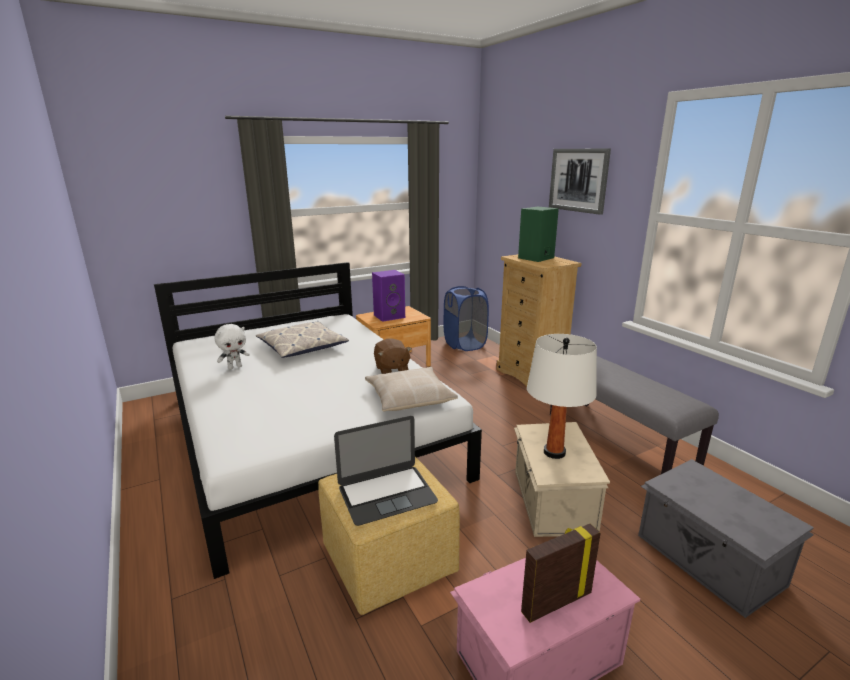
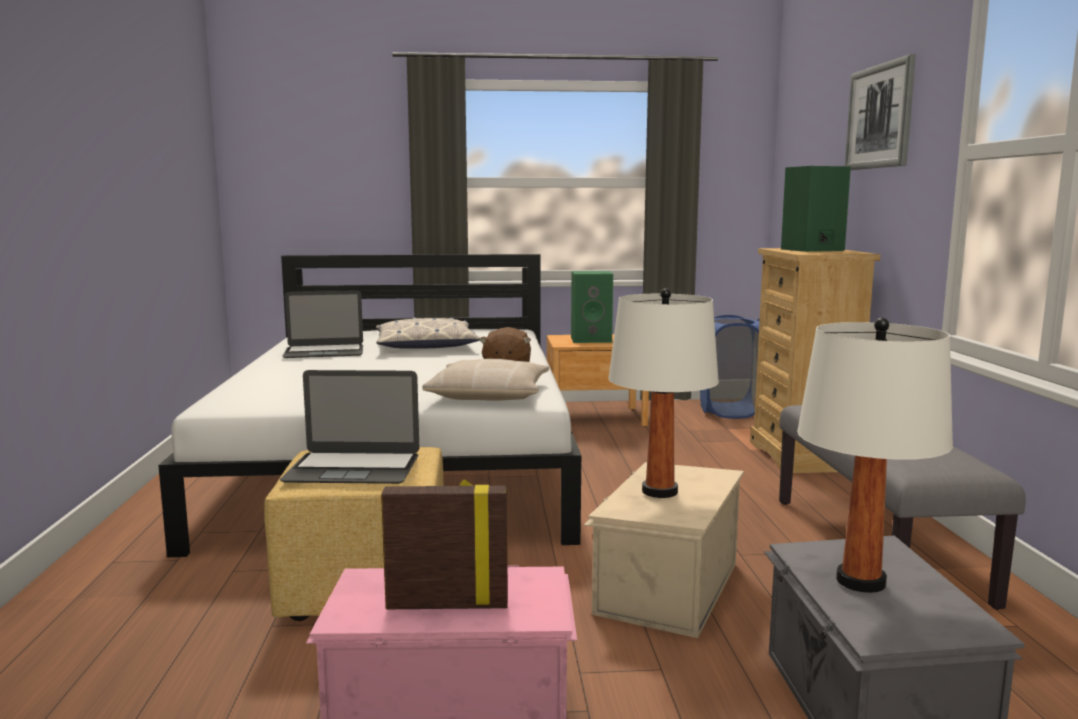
camera: 25 degrees right, 10 degrees down
white plush toy [215,324,250,369] -> laptop [283,291,363,358]
purple speaker [372,270,405,322] -> green speaker [571,271,613,343]
none -> white table lamp [797,318,953,593]

